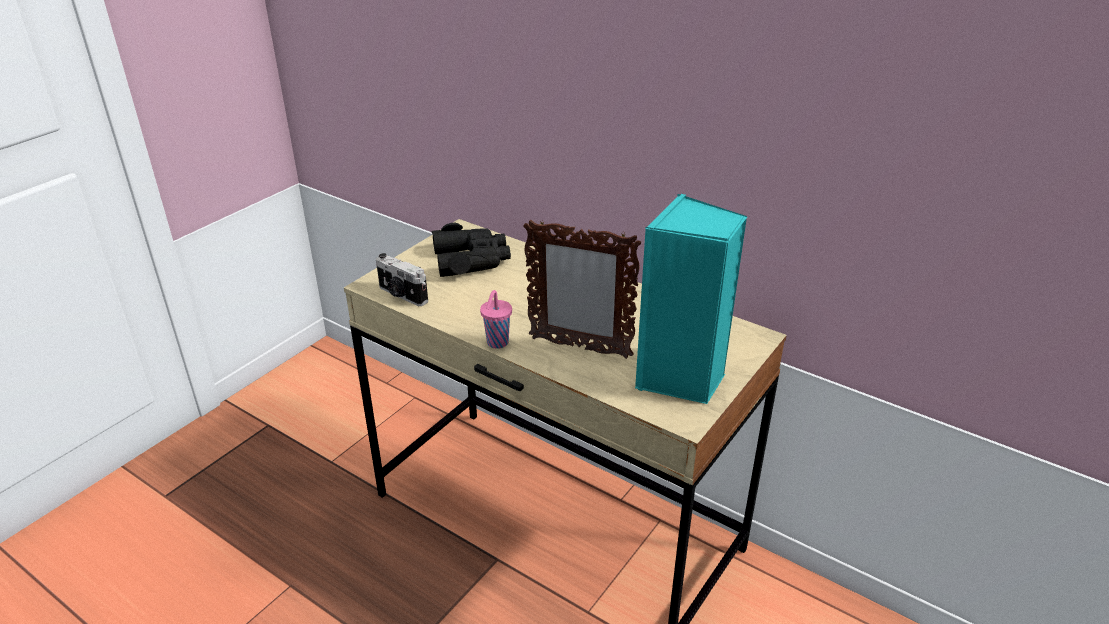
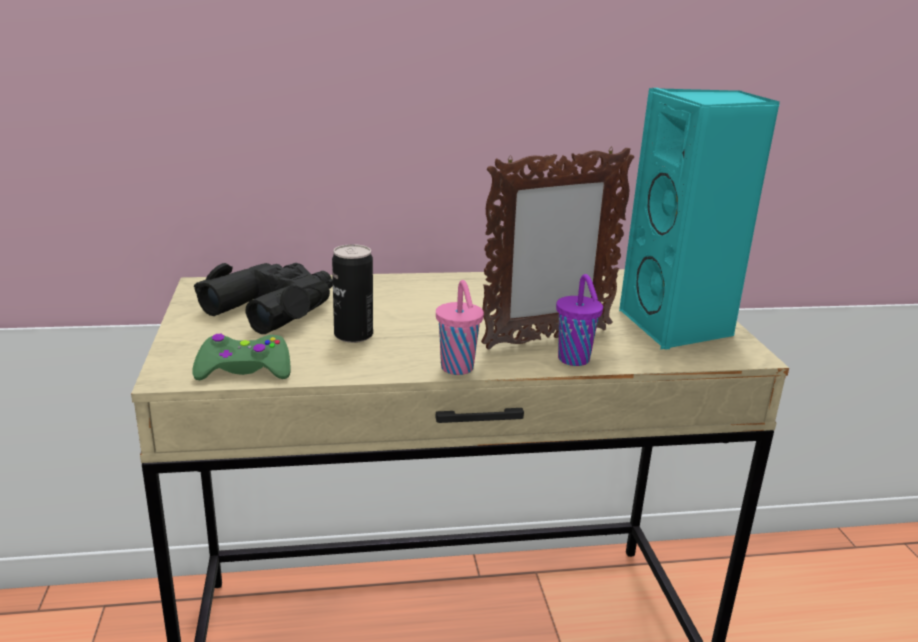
camera: 45 degrees left, 10 degrees down
camera [376,253,428,306] -> green game controller [192,334,290,380]
none -> can [332,244,373,343]
none -> purple cup [556,274,603,366]

